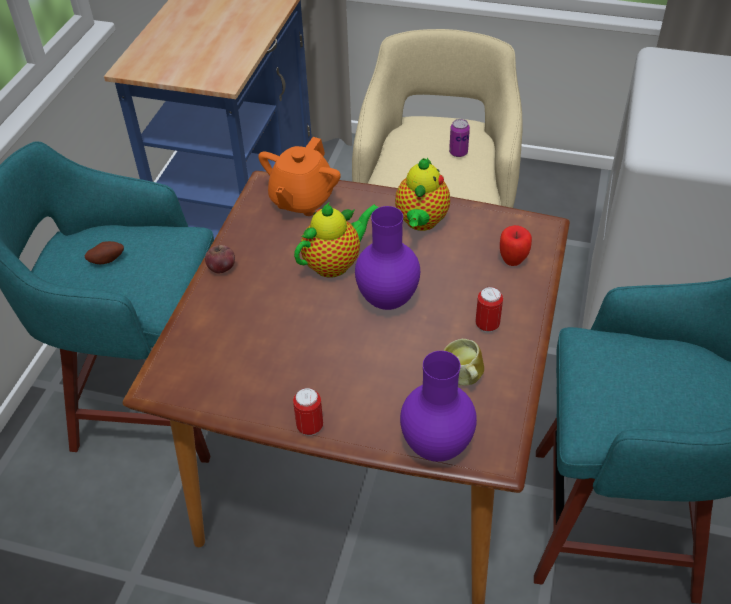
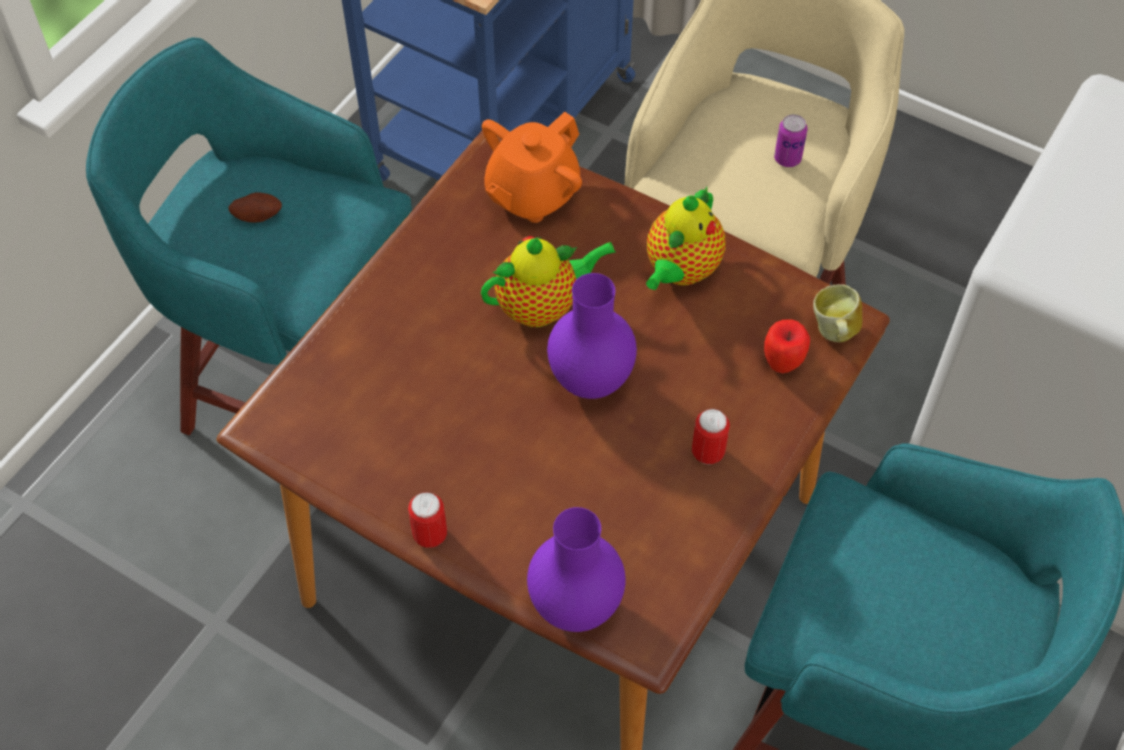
camera: 15 degrees right, 10 degrees up
apple [205,245,235,273] -> none
mug [444,339,484,386] -> mug moved to [813,284,862,342]

